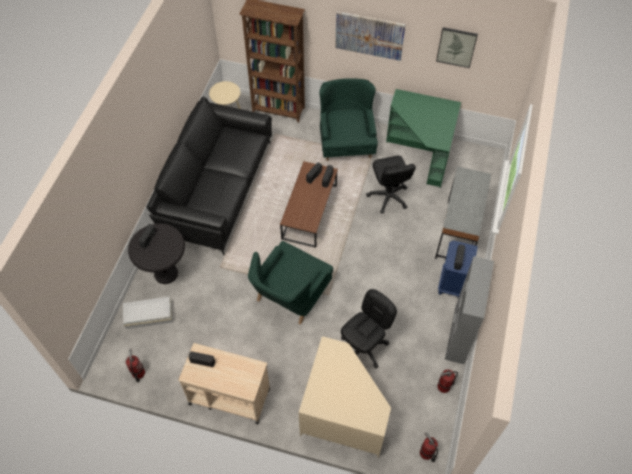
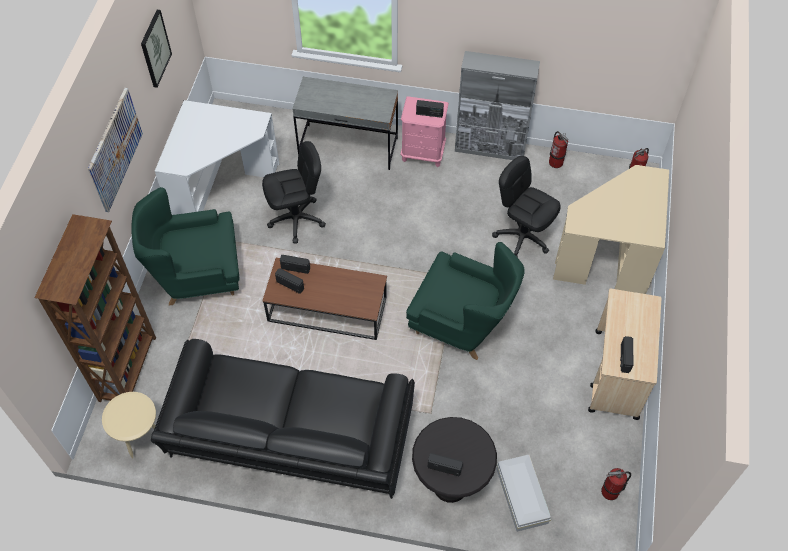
camera: 95 degrees left, 0 degrees up
green desk [386,89,461,188] -> white desk [155,100,279,215]
blue nightstand [438,240,478,298] -> pink nightstand [400,96,449,167]

